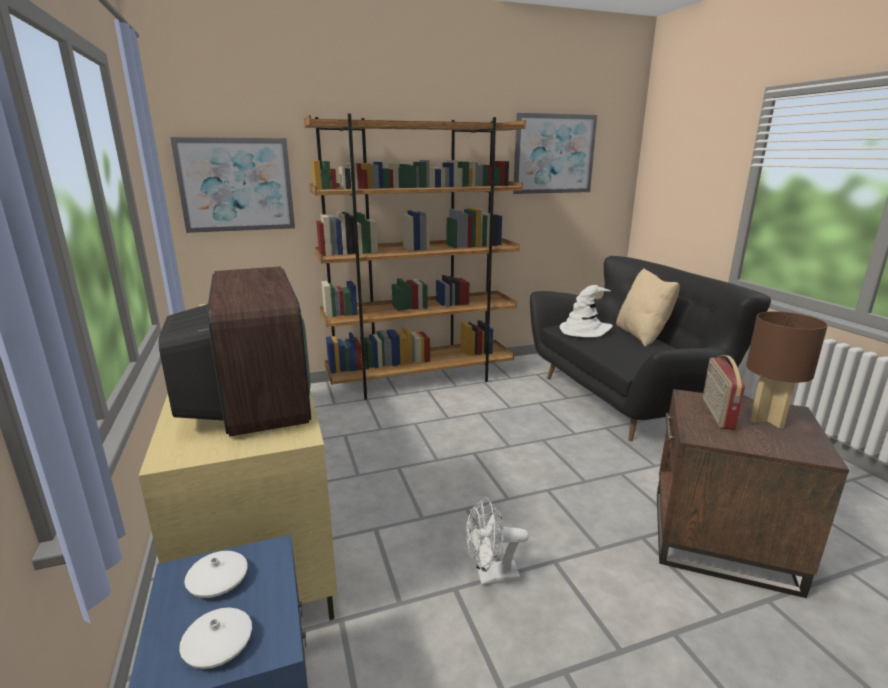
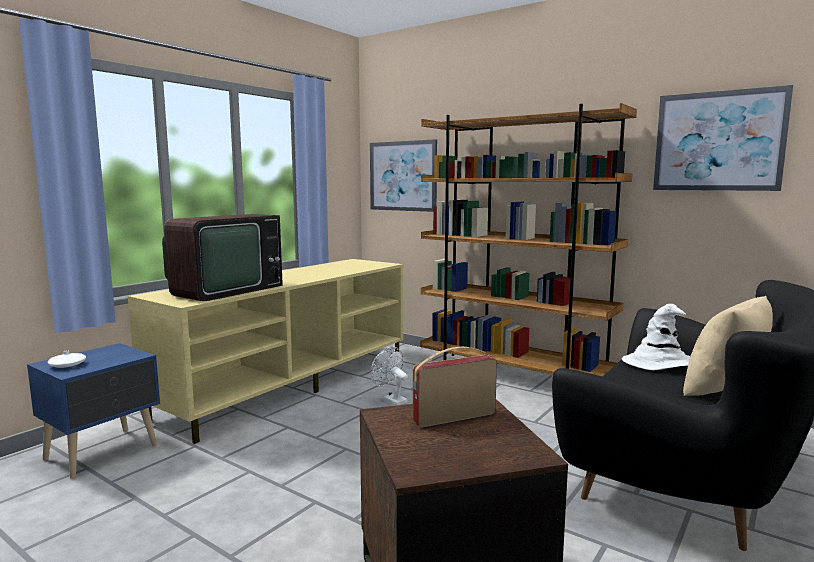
camera: 55 degrees right, 10 degrees down
white vase [184,551,248,598] -> none
white fan [466,497,529,585] -> white fan moved to [371,347,408,406]
brown table lamp [746,311,828,428] -> none

